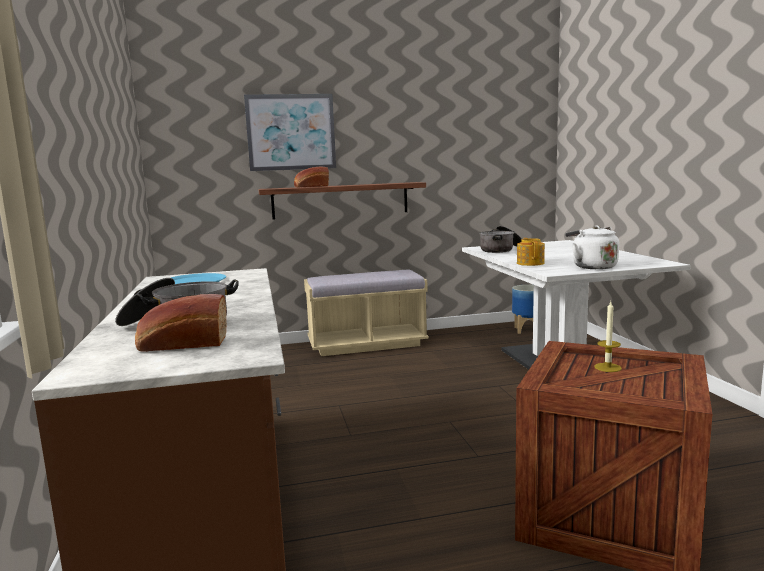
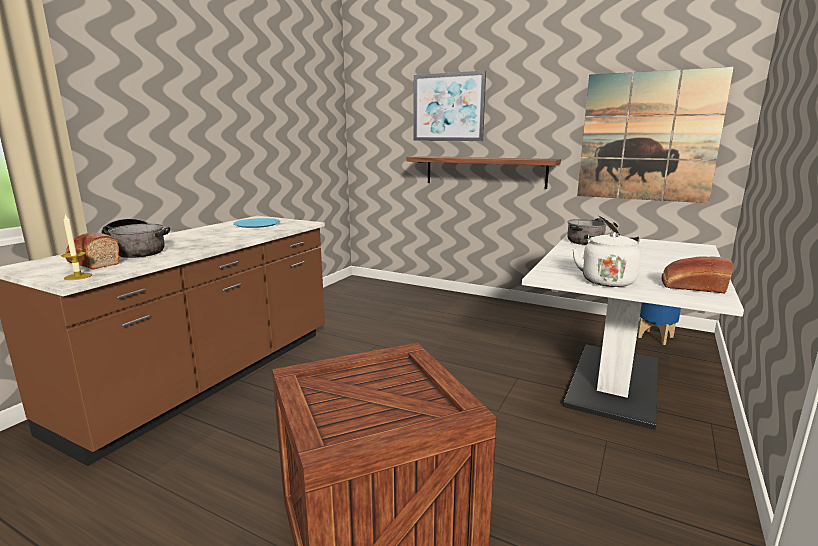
camera: 40 degrees right, 5 degrees up
bread [294,166,329,187] -> bread moved to [662,256,733,294]
beige bench [304,270,429,356] -> none
teapot [517,238,545,266] -> none
candle [595,302,622,372] -> candle moved to [61,214,92,280]
none -> picture [577,67,734,203]

